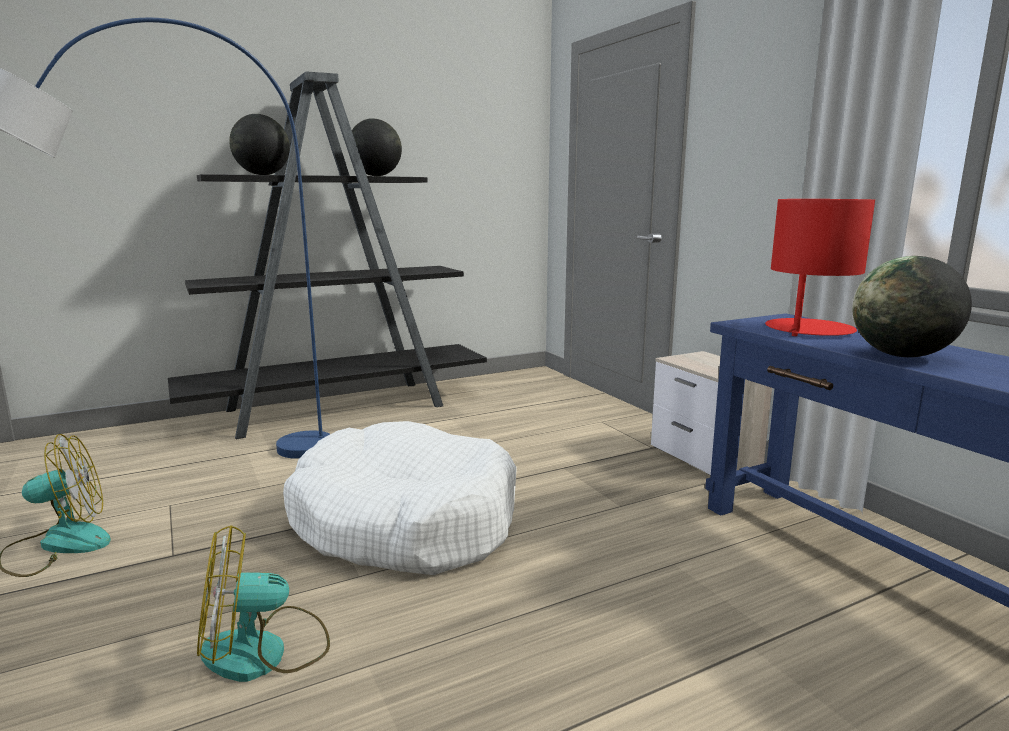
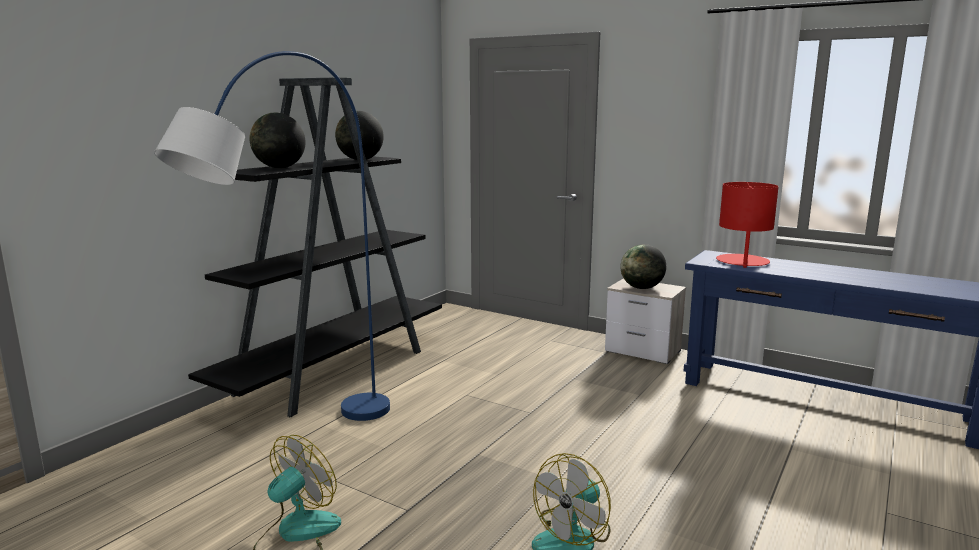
camera: 30 degrees left, 0 degrees up
white dog bed [283,421,517,575] -> none
globe [852,256,972,357] -> globe moved to [620,244,666,289]

